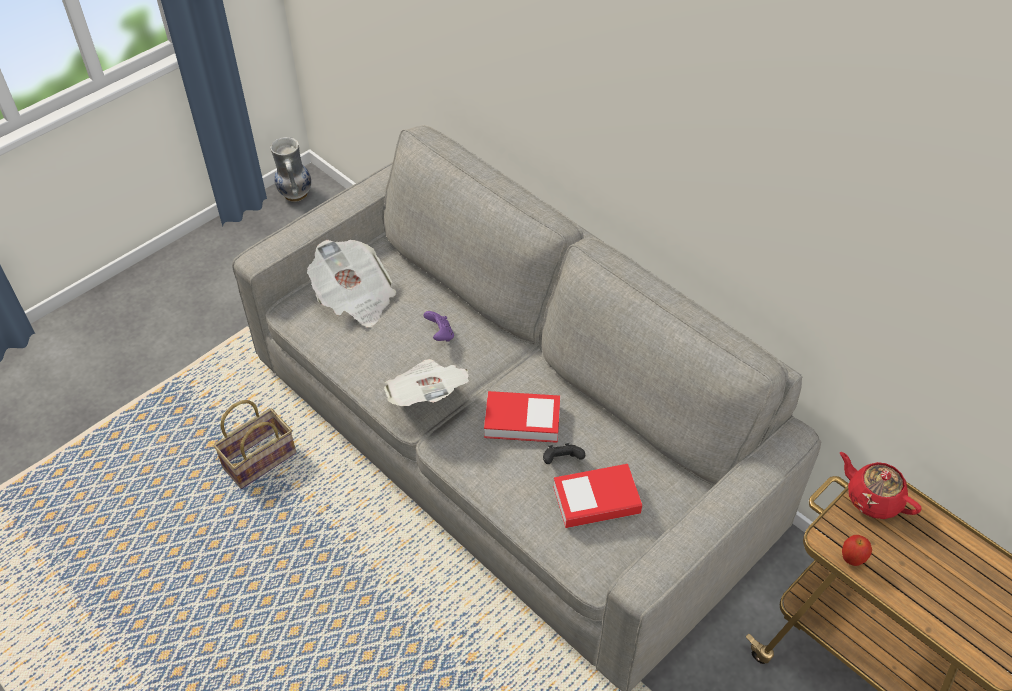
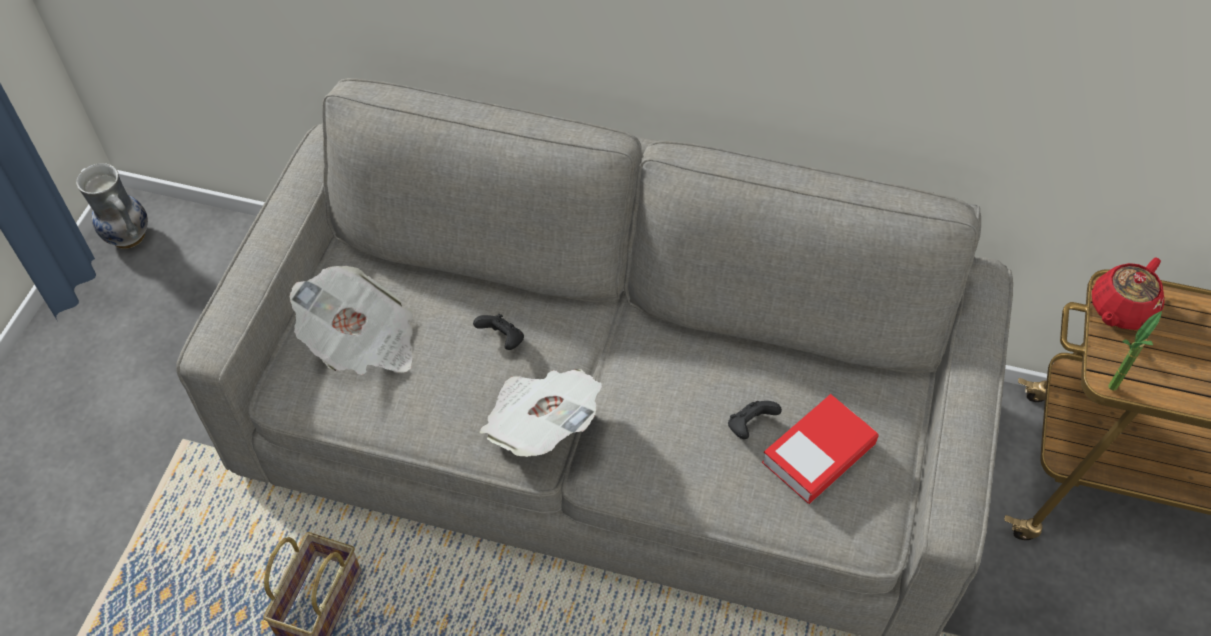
camera: 30 degrees left, 5 degrees up
purple game controller [424,311,454,342] -> black game controller [473,314,524,350]
book [484,391,560,443] -> none
red teapot [840,452,921,519] -> red teapot turned 60 degrees counterclockwise [1092,257,1164,330]
apple [842,535,872,566] -> none
none -> potted plant [1108,311,1162,391]

